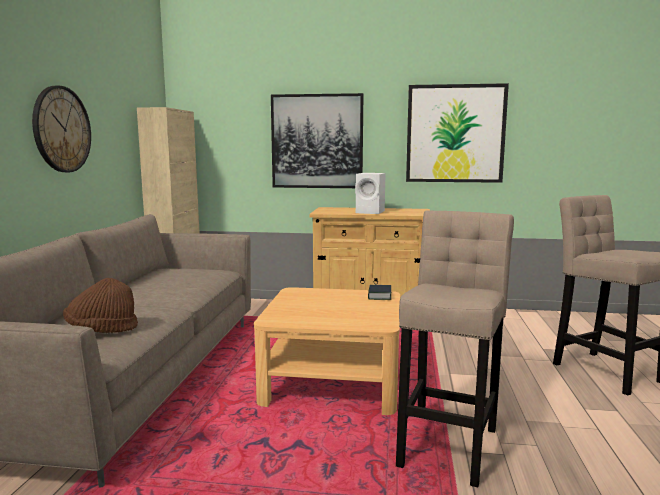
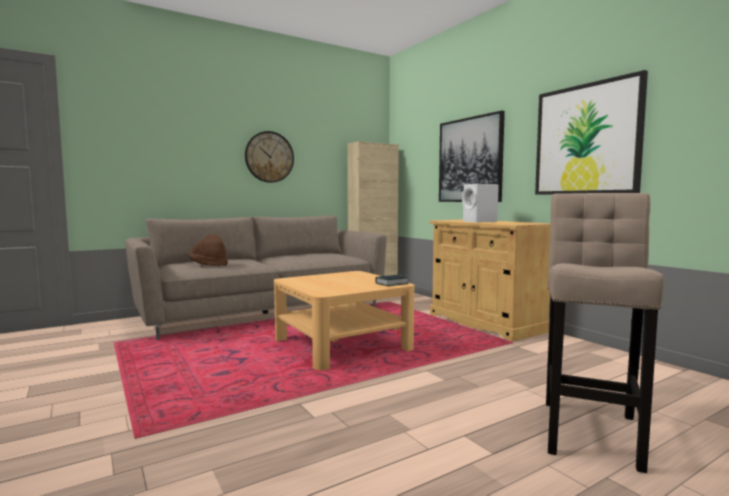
camera: 50 degrees right, 5 degrees down
beige stool [396,210,514,488] -> none

